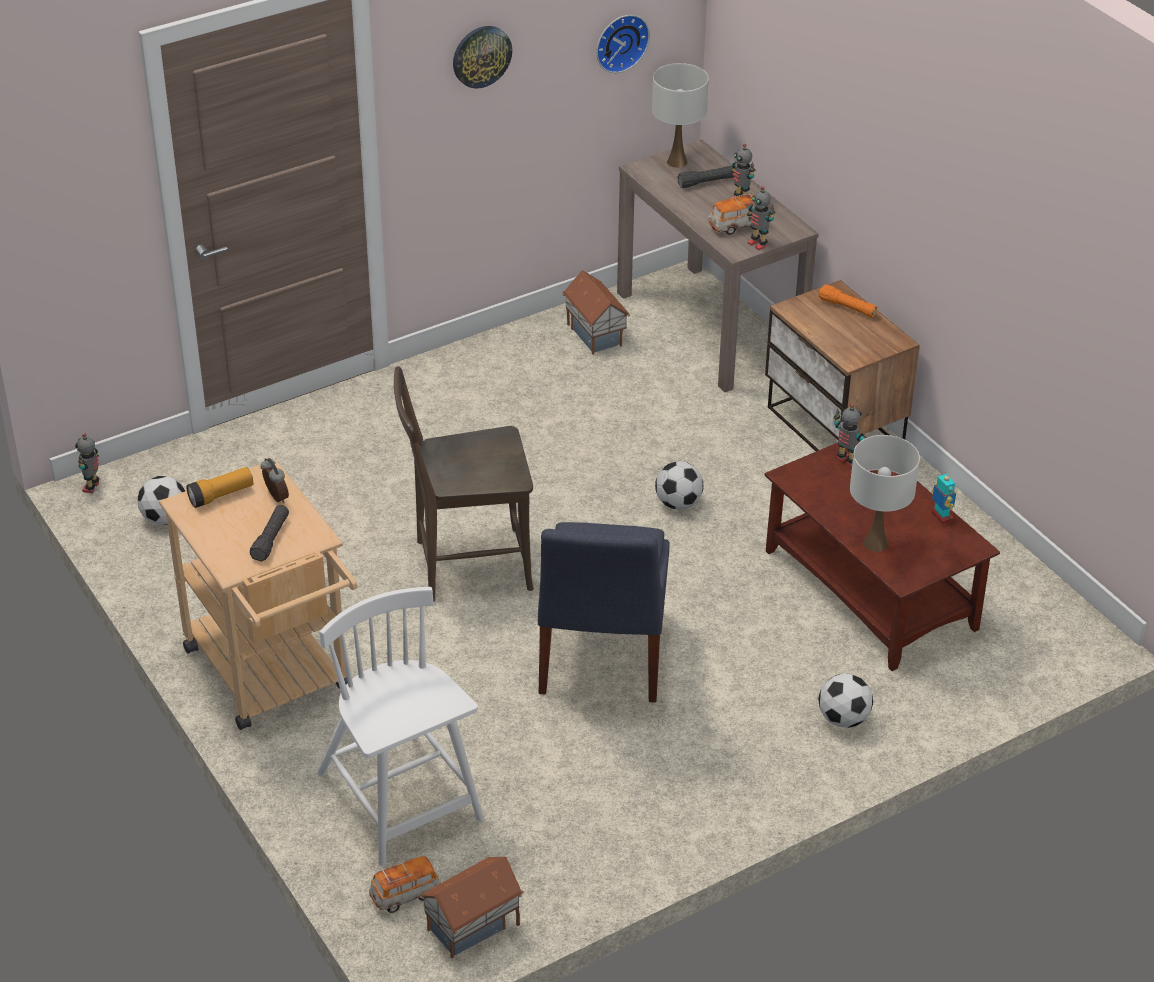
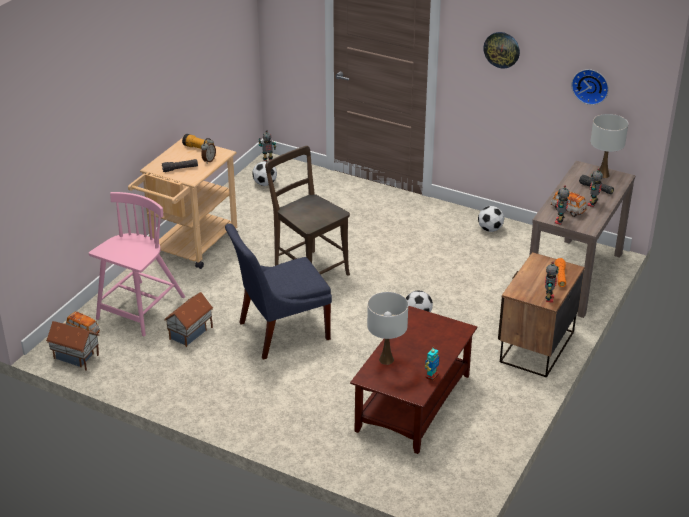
camera: 60 degrees right, 5 degrees down
white chair [317,587,484,866] -> pink chair [89,192,185,336]
toy house [563,270,630,355] -> toy house moved to [164,292,213,347]
football [818,673,873,728] -> football moved to [478,206,504,232]
toy robot [834,404,865,467] -> toy robot moved to [545,262,559,303]

